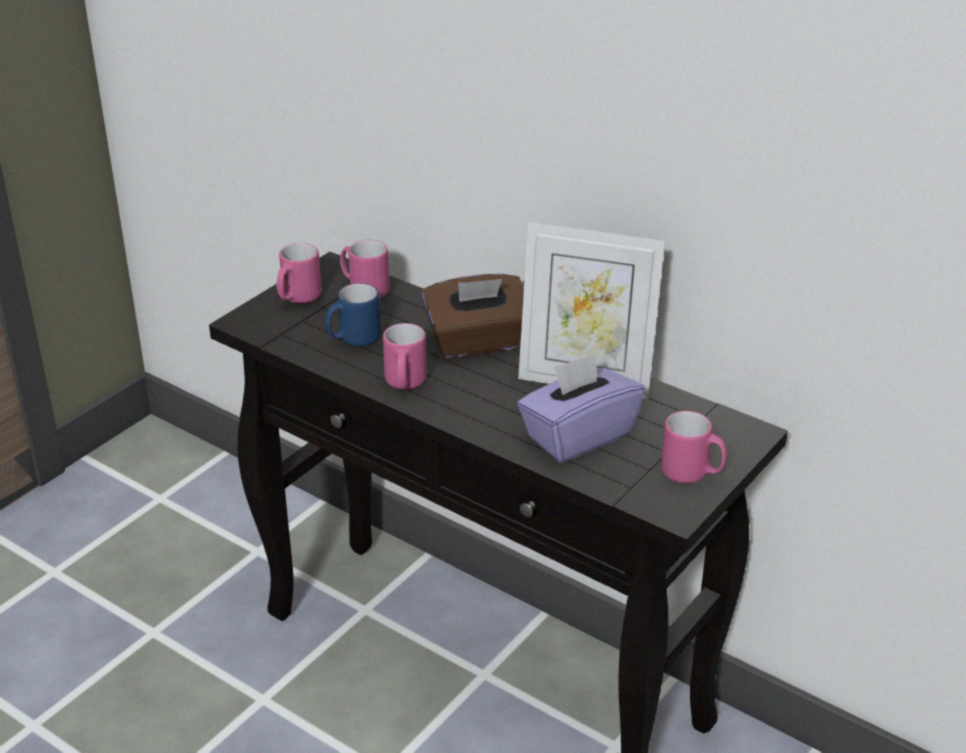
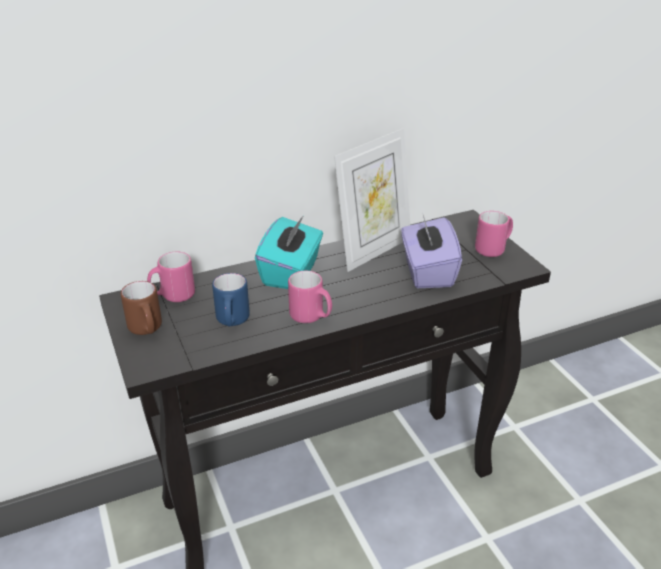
camera: 60 degrees left, 0 degrees up
pink mug [277,243,322,303] -> brown mug [121,281,162,335]
brown tissue box [422,274,524,358] -> turquoise tissue box [255,215,323,289]

